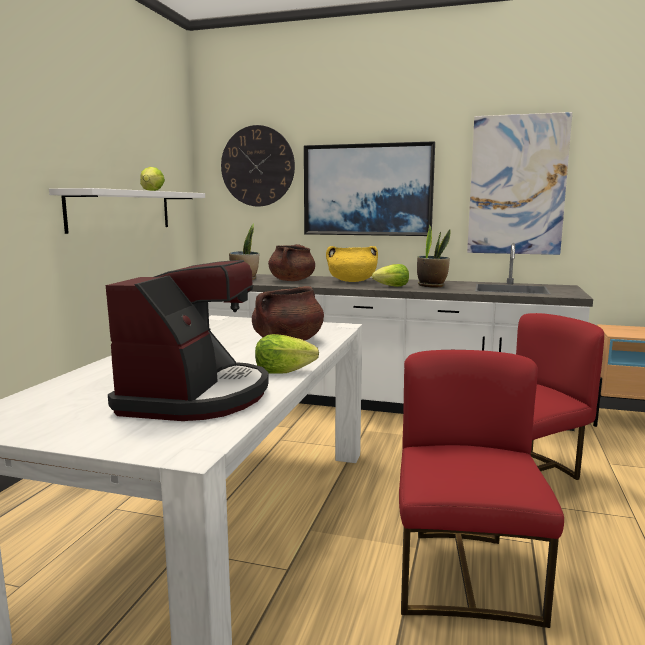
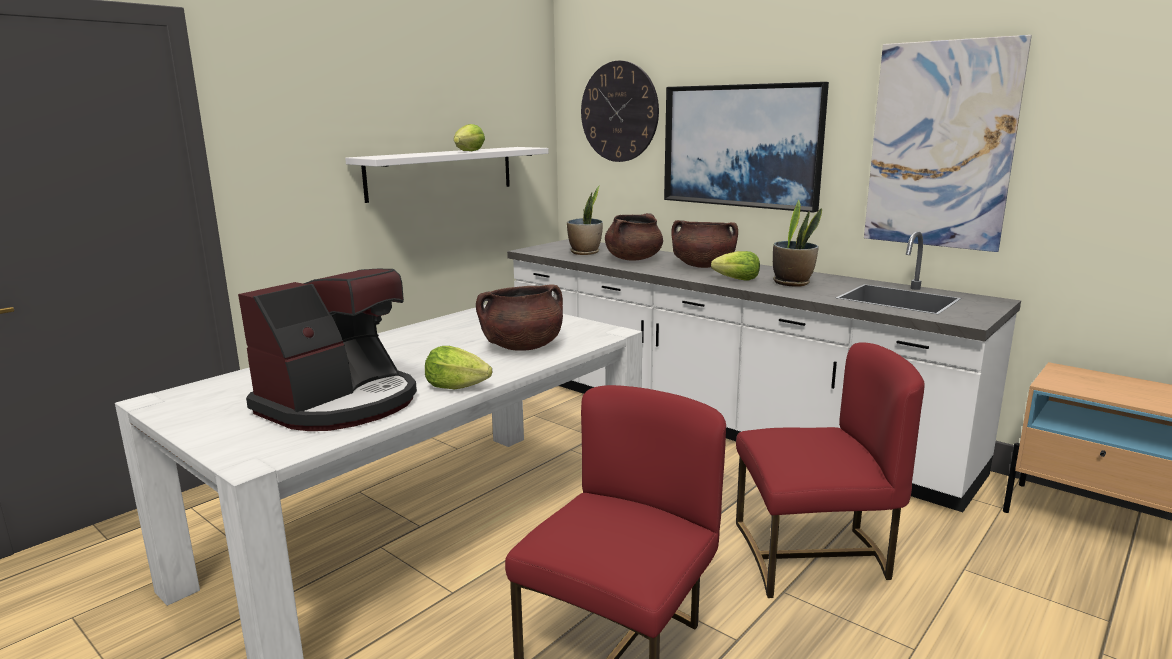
camera: 25 degrees right, 5 degrees up
yellow cooking pot [326,246,378,282] -> brown cooking pot [671,220,738,268]

